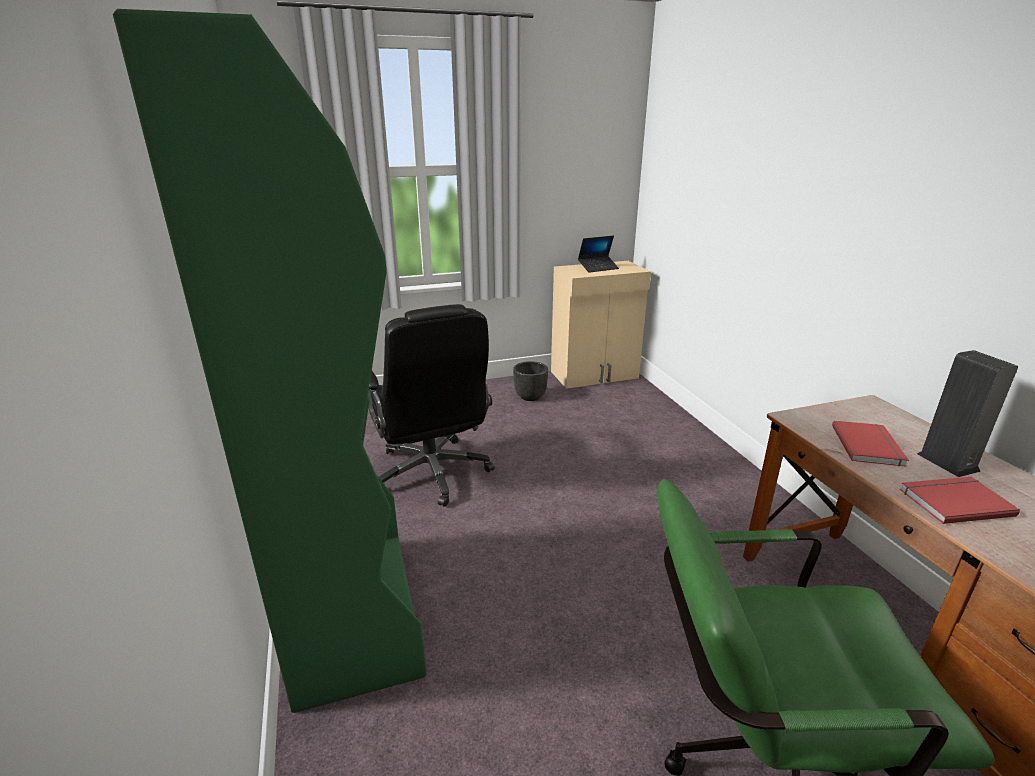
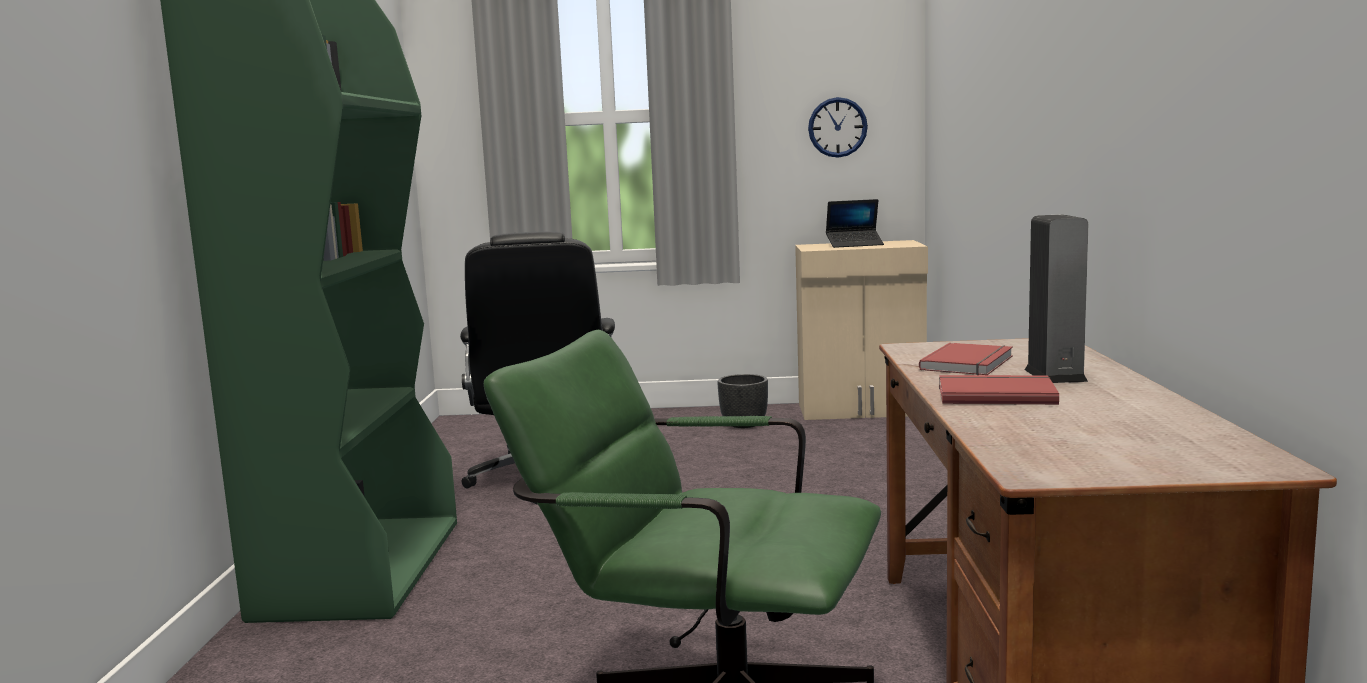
camera: 20 degrees right, 15 degrees down
none -> wall clock [808,97,868,158]

